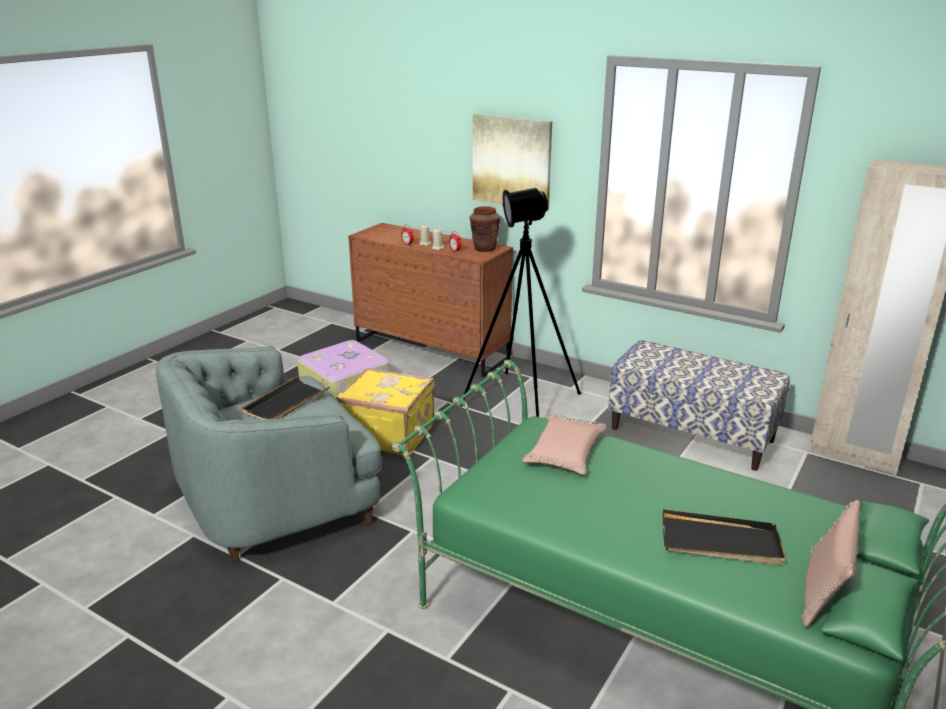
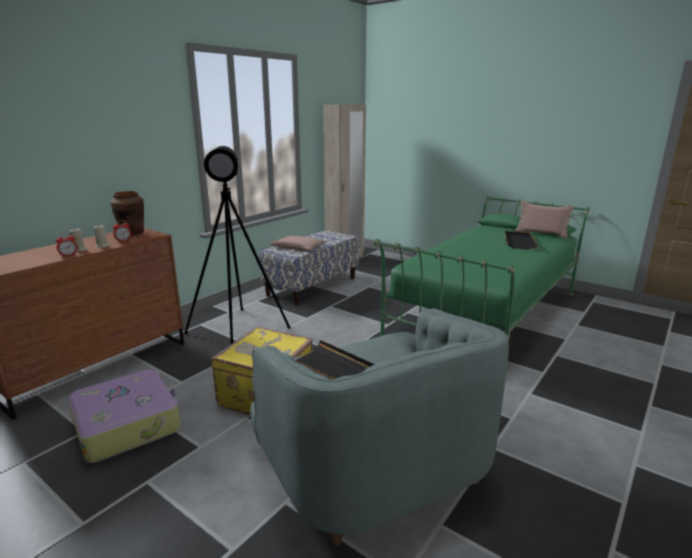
camera: 85 degrees left, 5 degrees down
picture [473,114,552,211] -> none
beige pillow [522,412,607,475] -> beige pillow moved to [270,235,326,251]

